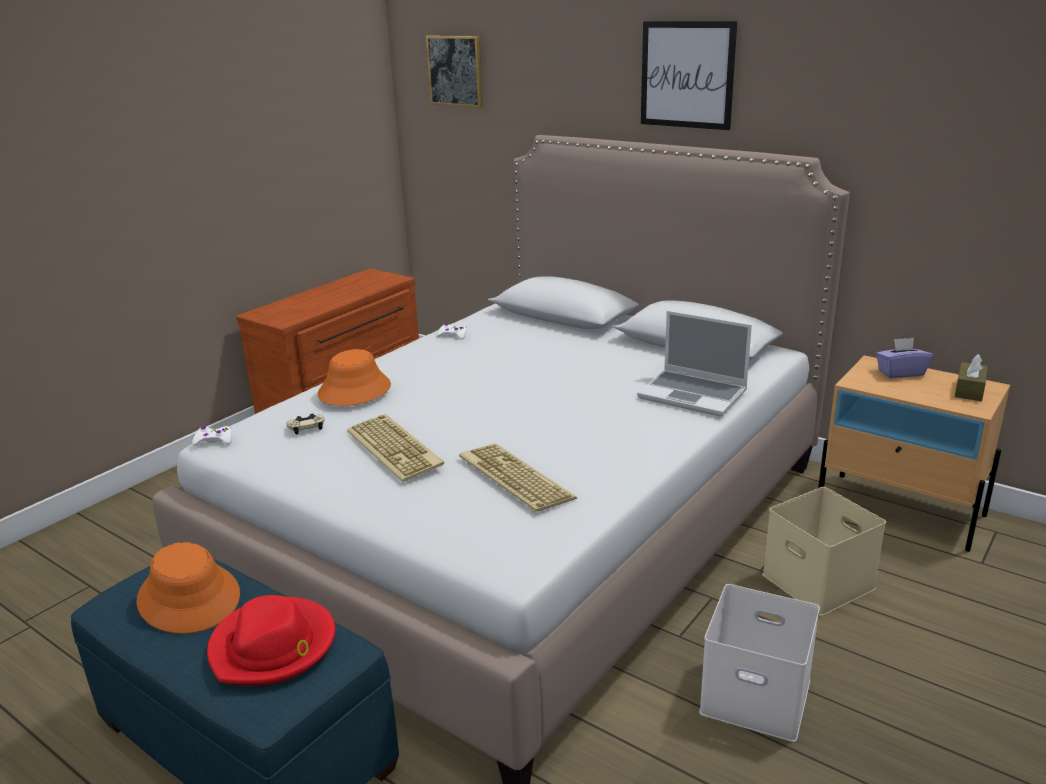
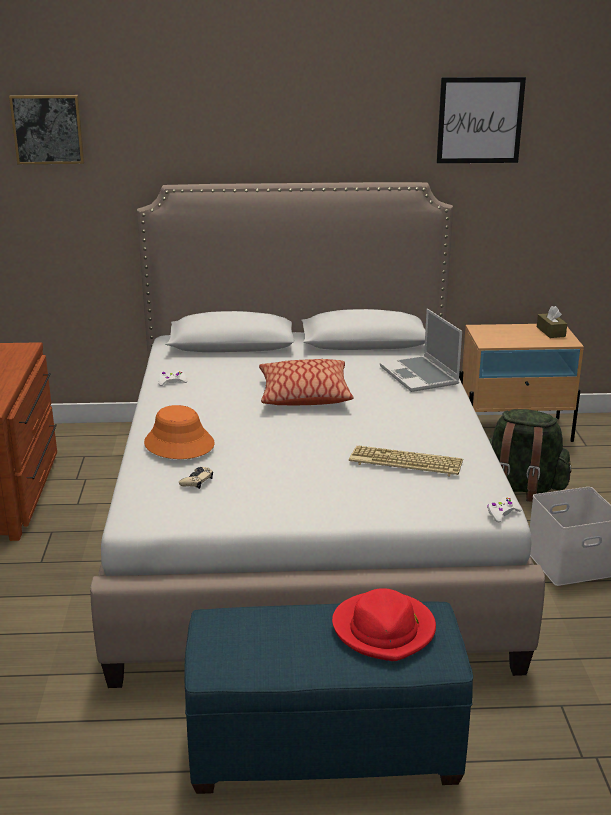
camera: 40 degrees left, 0 degrees up
orange hat [136,542,240,634] -> none
white game controller [192,426,232,446] -> white game controller moved to [487,496,522,522]
keyboard [347,414,444,482] -> none
laptop [637,311,752,416] -> laptop turned 75 degrees clockwise [380,309,462,392]
picture [641,21,737,130] -> picture moved to [436,77,526,163]
beige storage box [763,487,886,616] -> green backpack [489,409,572,502]
purple tissue box [876,338,933,378] -> none
none -> pillow [259,359,354,405]

